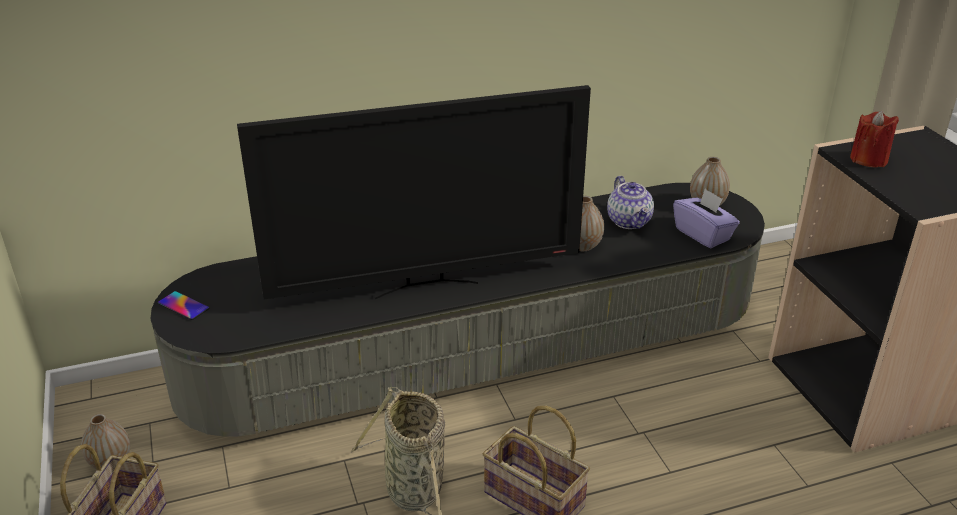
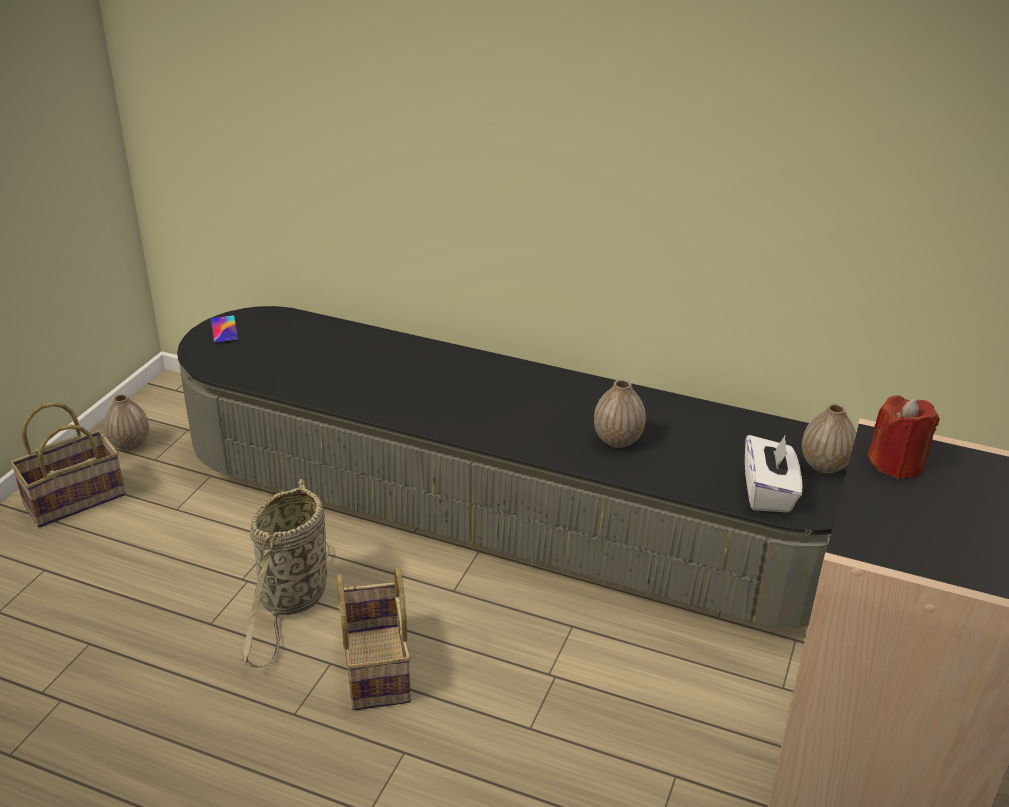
camera: 40 degrees right, 0 degrees up
television [237,85,591,299] -> none
teapot [607,176,654,229] -> none
purple tissue box [673,188,740,248] -> white tissue box [745,434,803,512]

